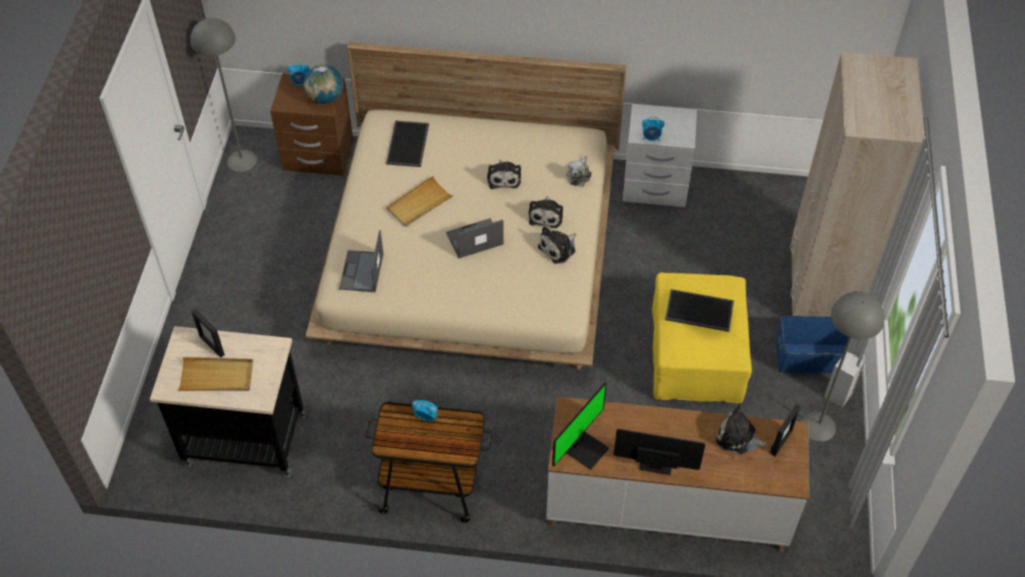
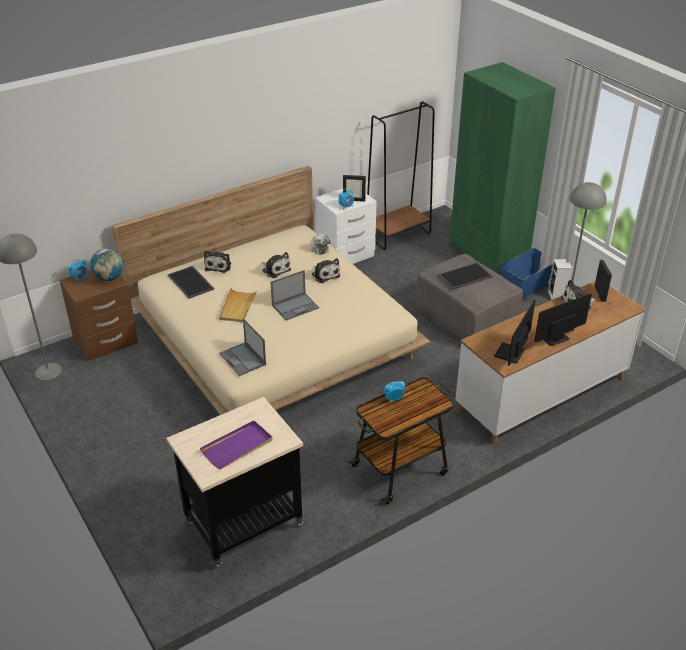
camera: 40 degrees left, 15 degrees down
beige tray [177,357,253,391] -> purple tray [200,420,272,469]
picture frame [191,308,225,357] -> picture frame moved to [343,175,366,202]
laptop [446,218,504,258] -> laptop turned 150 degrees counterclockwise [271,270,319,320]
plush toy [538,226,576,264] -> plush toy moved to [204,251,231,273]
monitor [552,382,609,469] -> monitor turned 150 degrees counterclockwise [494,300,536,366]
yellow ottoman [652,273,752,403] -> grey ottoman [416,254,523,341]
beige wardrobe [790,52,924,316] -> green wardrobe [450,62,556,274]
none -> clothes rack [367,101,435,250]

